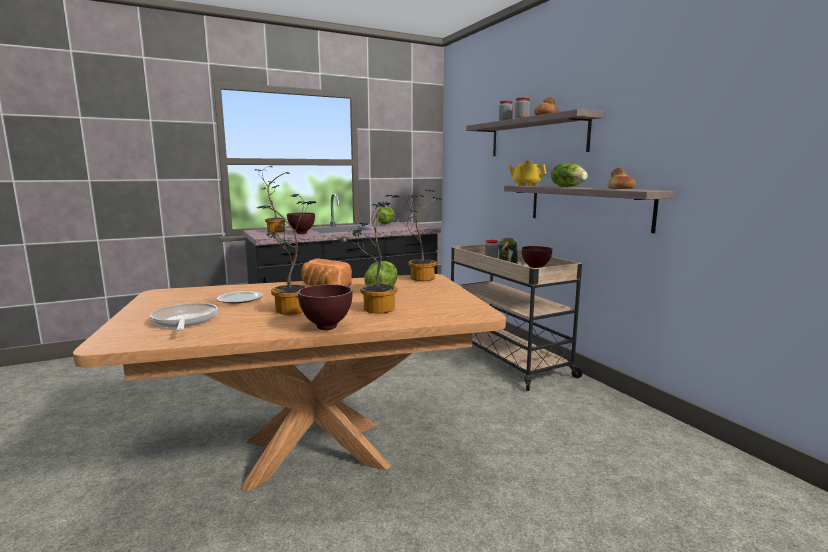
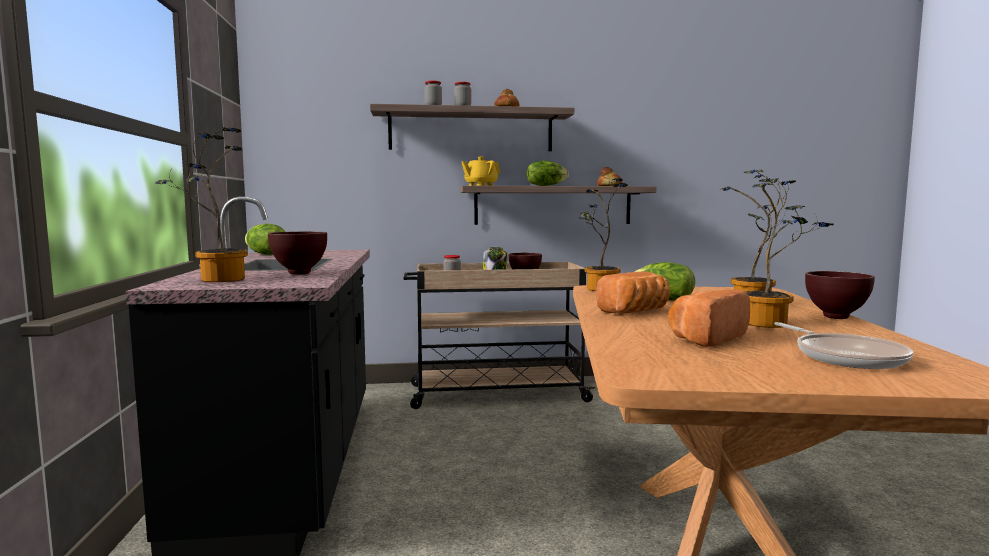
camera: 70 degrees left, 5 degrees down
frying pan [150,303,218,331] -> frying pan turned 105 degrees counterclockwise [774,322,913,369]
plate [217,291,263,303] -> bread [668,289,750,347]

